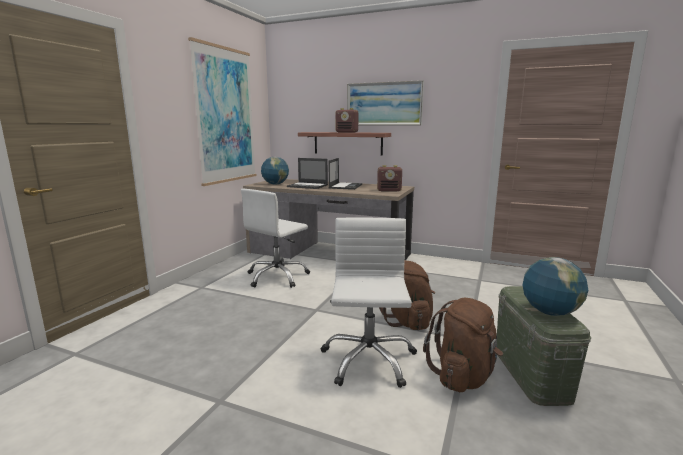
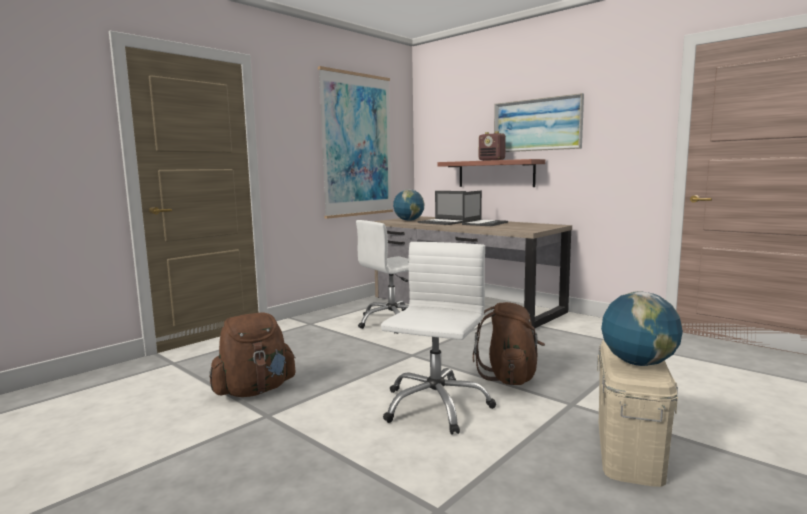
camera: 20 degrees right, 5 degrees down
radio [377,165,402,192] -> none
brown backpack [423,298,503,392] -> brown backpack moved to [209,313,296,397]
green storage box [497,286,591,406] -> beige storage box [597,338,678,487]

